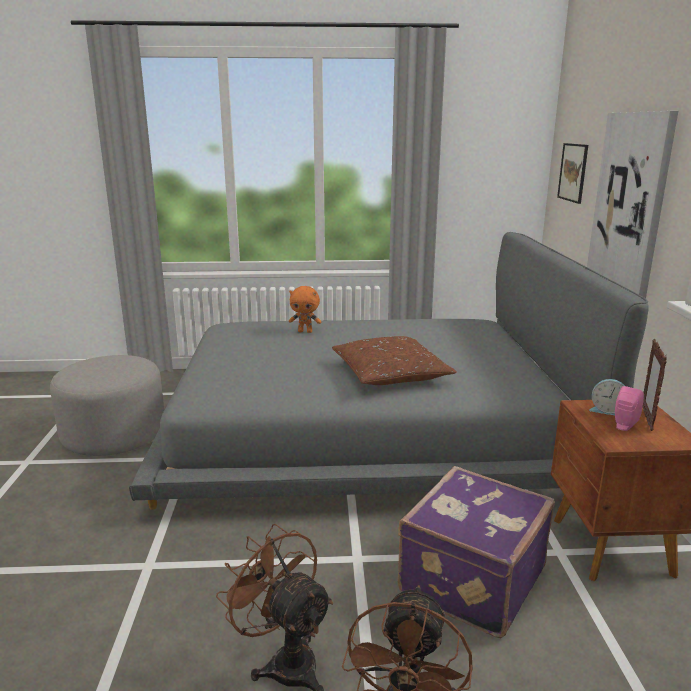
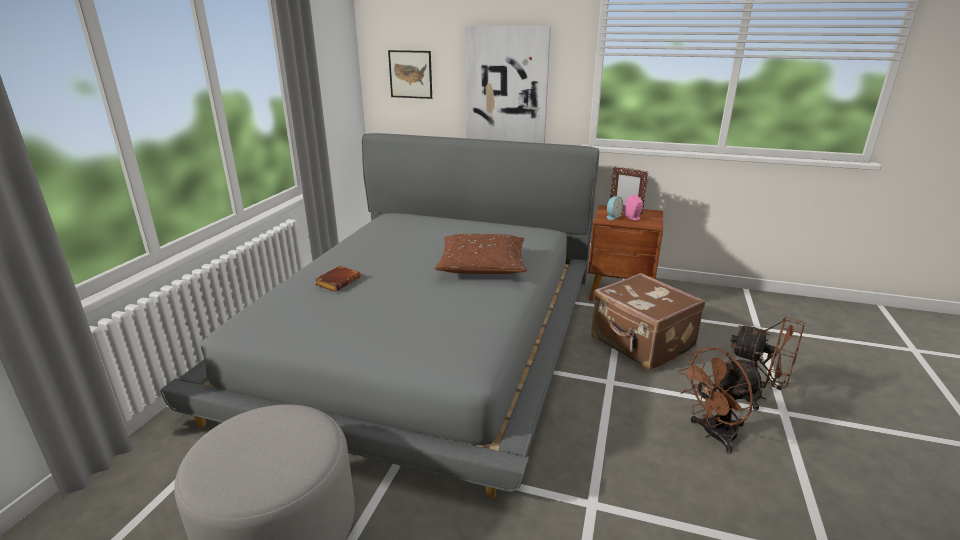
camera: 70 degrees left, 5 degrees up
orange plush toy [289,286,321,333] -> brown book [314,265,361,292]
purple suitcase [398,466,555,638] -> brown suitcase [591,273,705,371]

